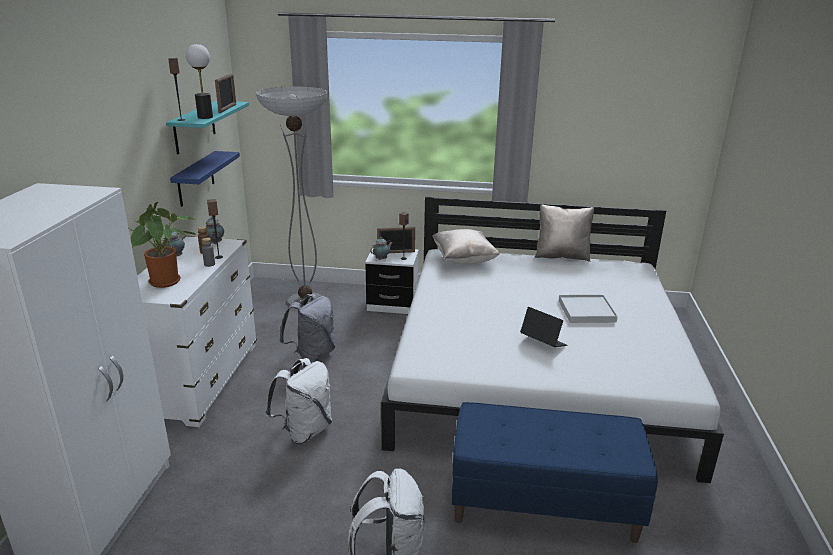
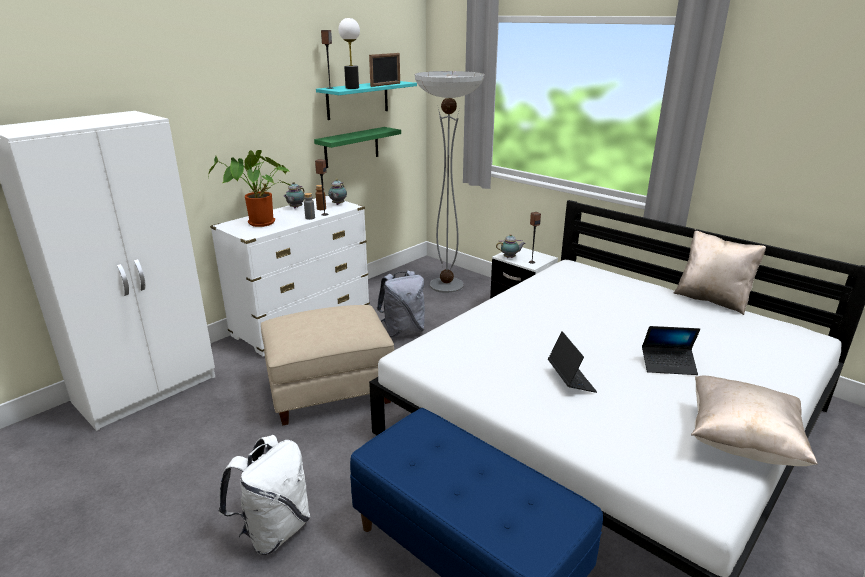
camera: 35 degrees right, 0 degrees up
blue shelf [170,151,240,207] -> green shelf [314,127,401,168]
white backpack [265,358,332,444] -> beige ottoman [261,305,394,426]
picture frame [377,227,415,253] -> none
beige pillow [432,229,500,264] -> beige pillow moved to [691,376,818,466]
white tray [559,295,618,323] -> laptop [642,326,700,375]

